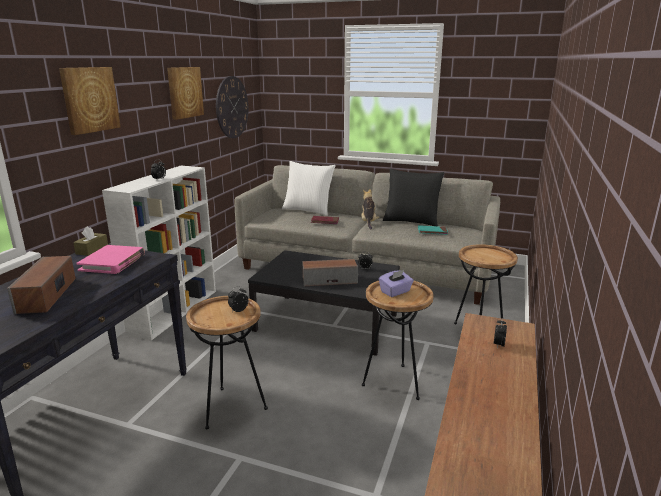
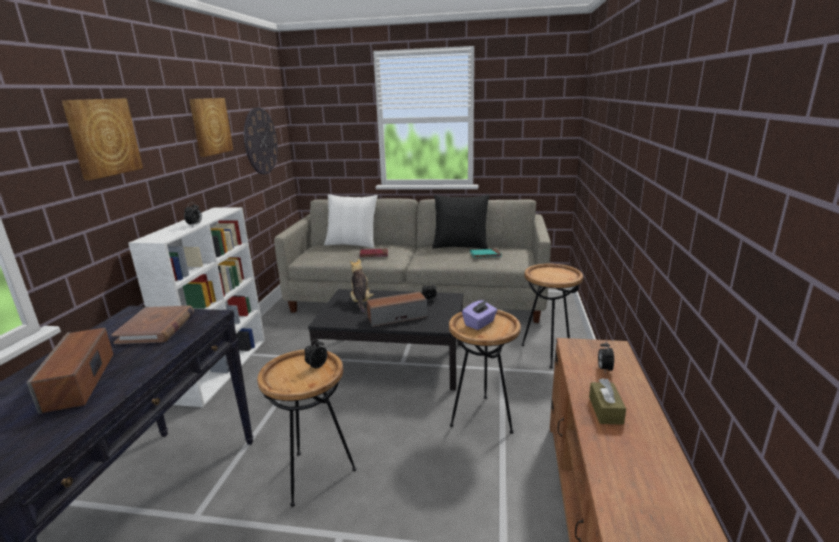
camera: 10 degrees left, 0 degrees up
brown tissue box [73,226,108,256] -> brown tissue box moved to [589,378,626,425]
pink book [77,245,145,274] -> brown book [111,306,194,344]
plush toy [361,189,379,229] -> plush toy moved to [350,259,374,313]

